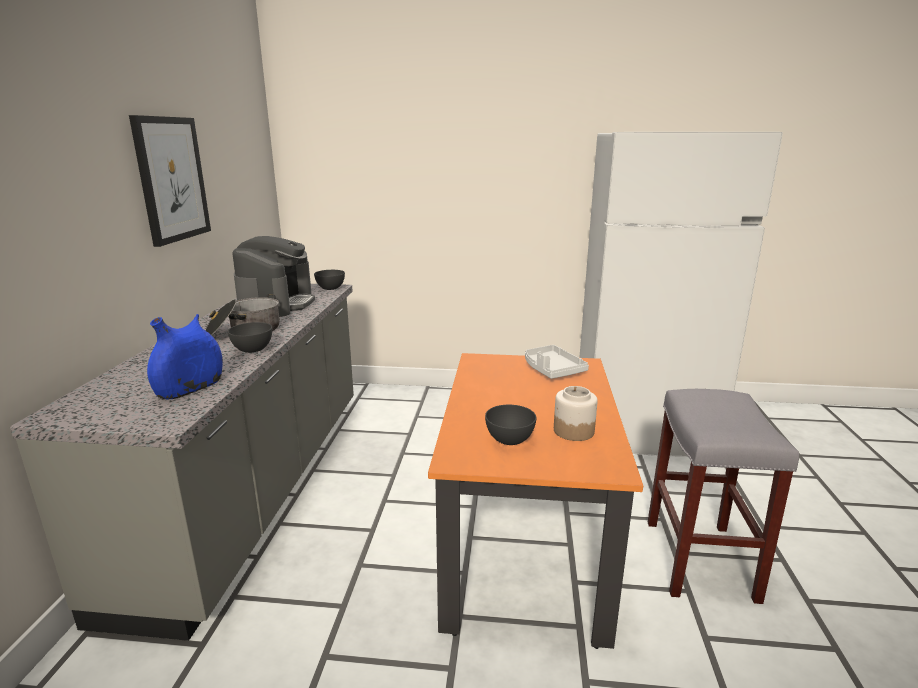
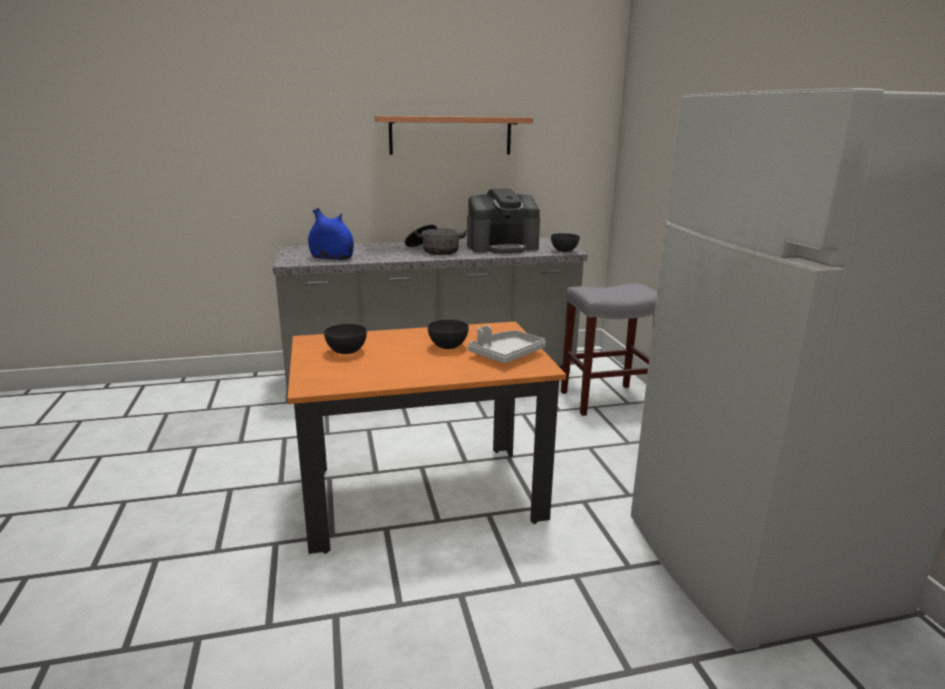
camera: 70 degrees right, 0 degrees up
picture [129,115,211,247] -> shelf [374,116,533,155]
grey bowl [228,322,272,353] -> grey bowl moved to [427,319,469,349]
jar [554,386,598,441] -> none
grey stool [648,389,799,604] -> grey stool moved to [561,283,657,416]

